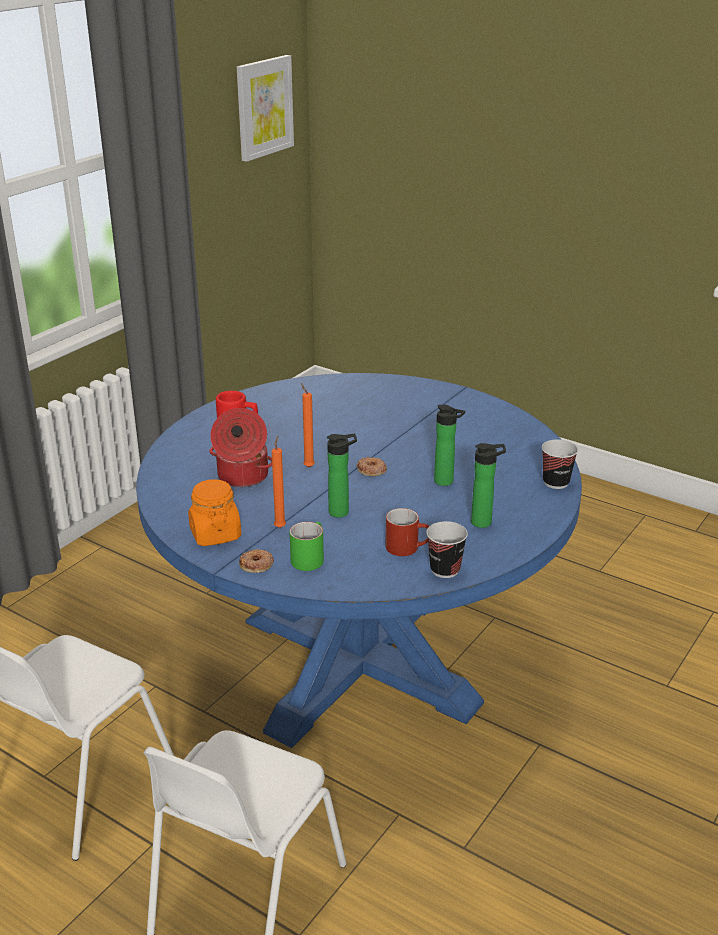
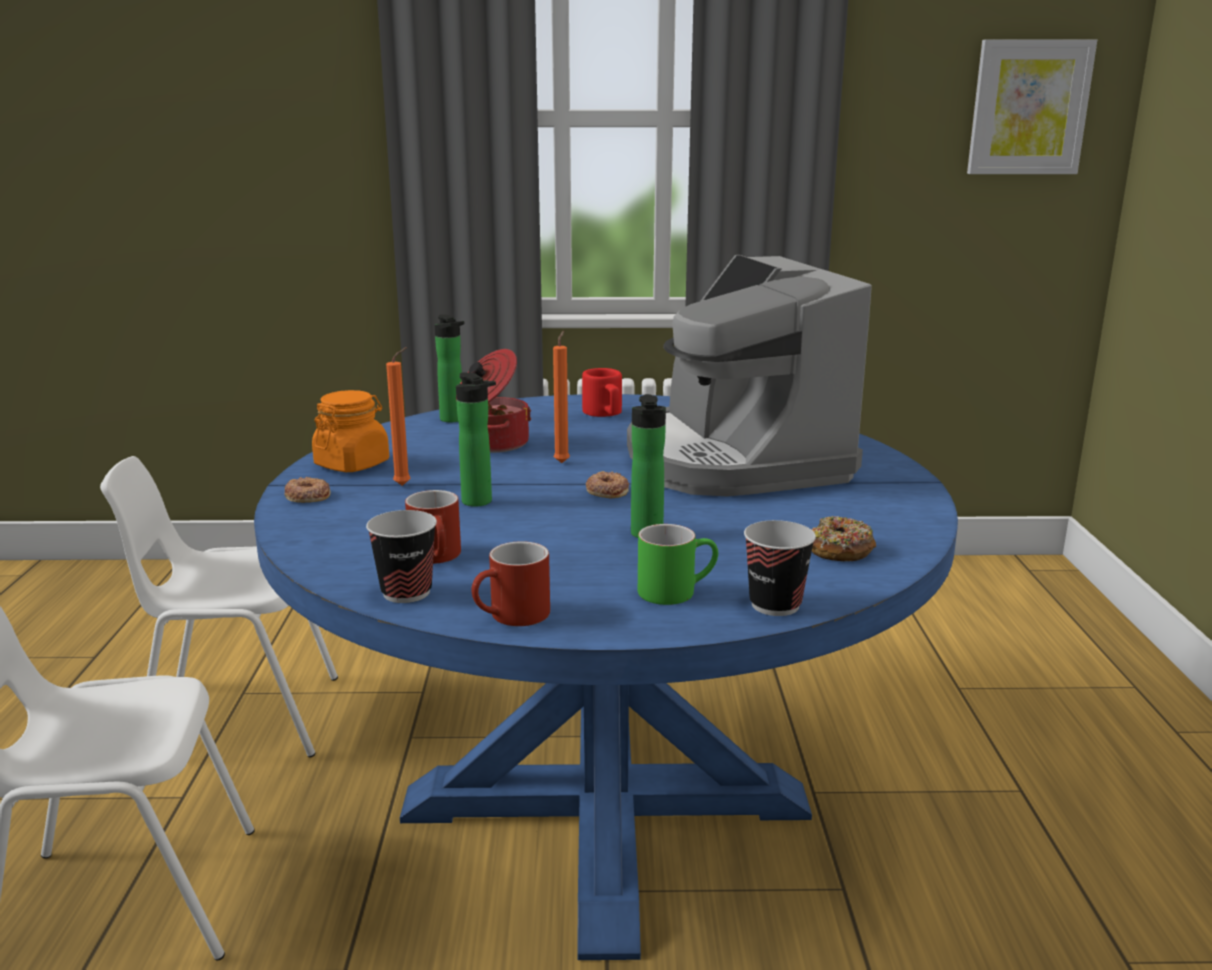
camera: 55 degrees right, 10 degrees down
green mug [290,522,324,571] -> green mug moved to [638,524,718,605]
bottle [471,443,506,528] -> bottle moved to [435,314,464,422]
none -> red mug [471,541,550,626]
none -> coffee machine [627,255,872,496]
none -> donut [812,516,876,561]

